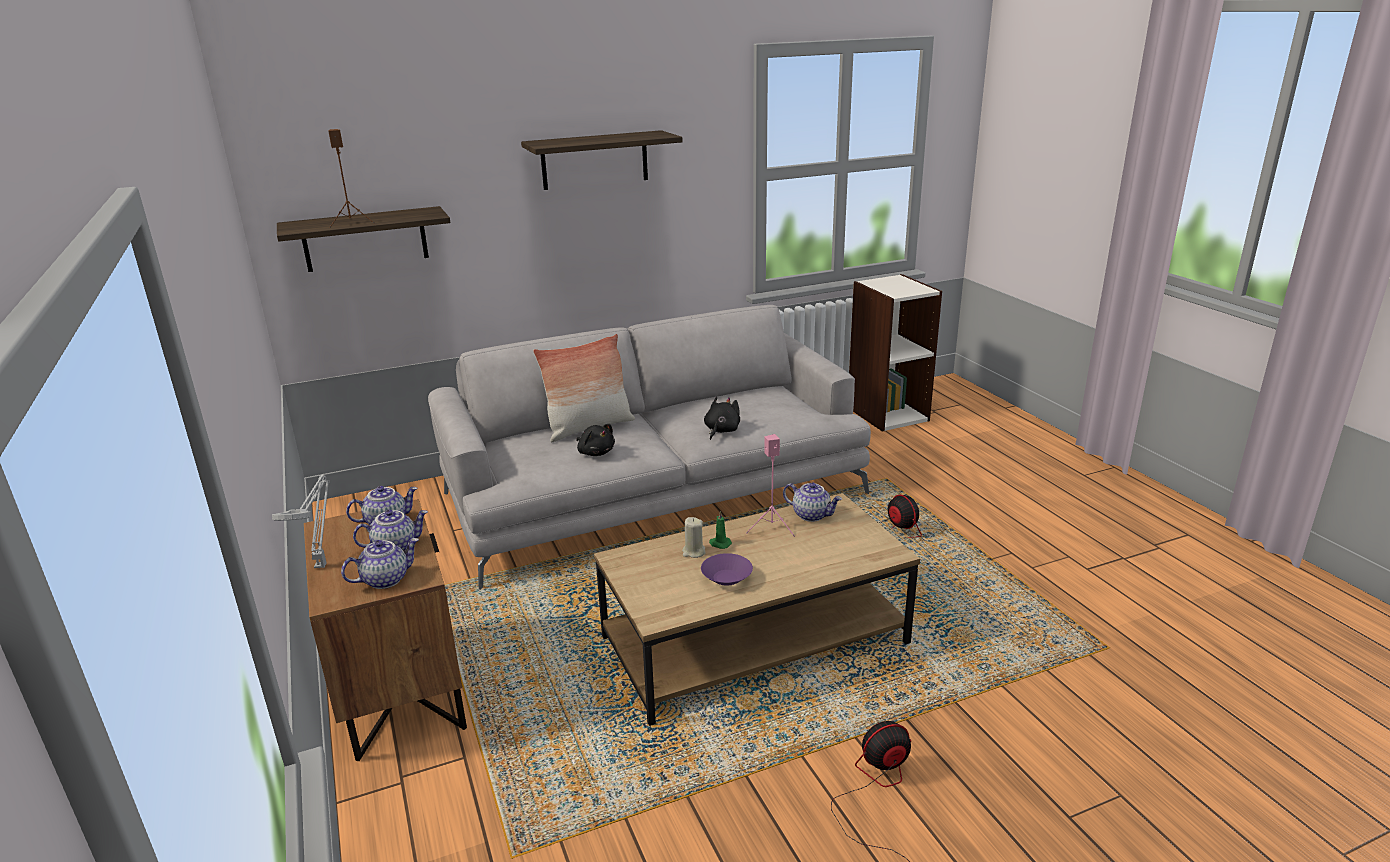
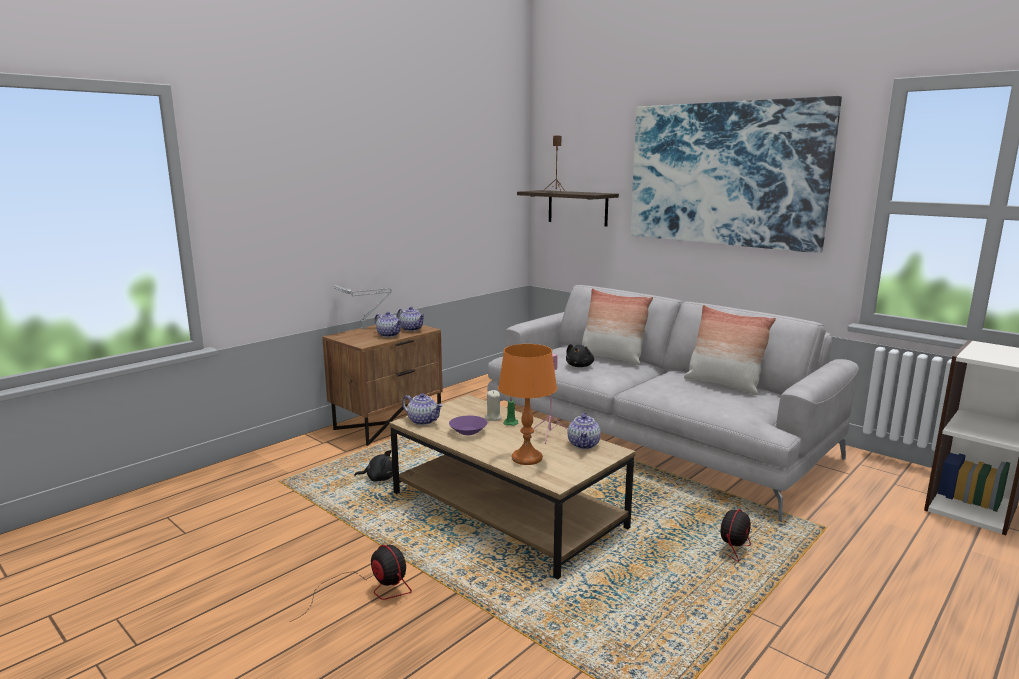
camera: 65 degrees right, 10 degrees down
teapot [341,538,419,589] -> teapot moved to [402,393,443,425]
shelf [521,130,683,190] -> picture [630,96,842,253]
black plush toy [704,397,740,440] -> black plush toy moved to [354,450,393,482]
none -> orange table lamp [498,344,557,465]
none -> pillow [684,305,776,395]

